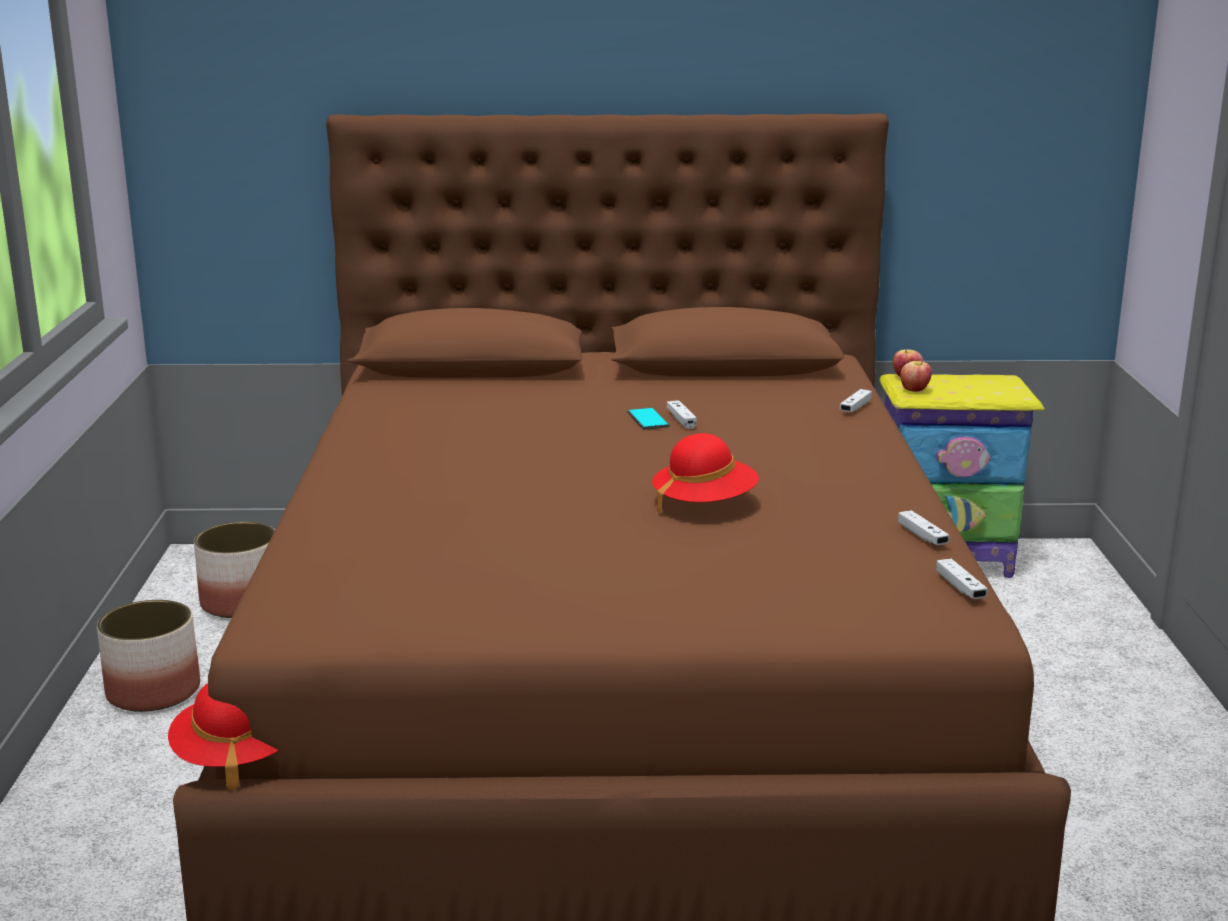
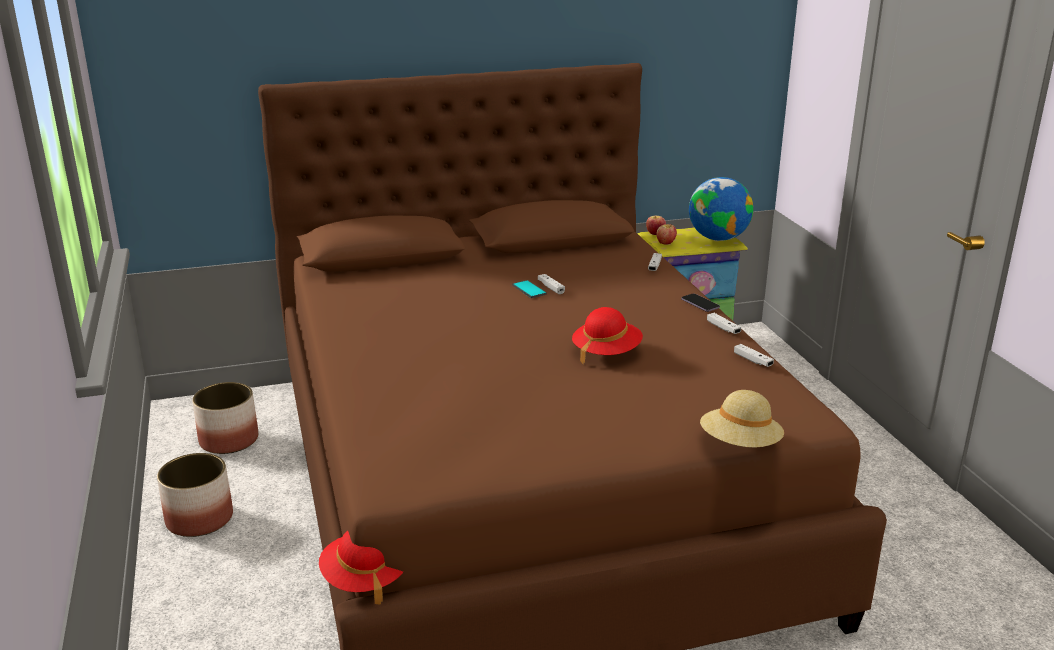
camera: 15 degrees left, 5 degrees up
white game controller [936,559,988,599] -> white game controller moved to [707,313,741,334]
none -> phone [681,294,720,312]
none -> globe [689,177,753,241]
none -> beige hat [700,390,784,448]

